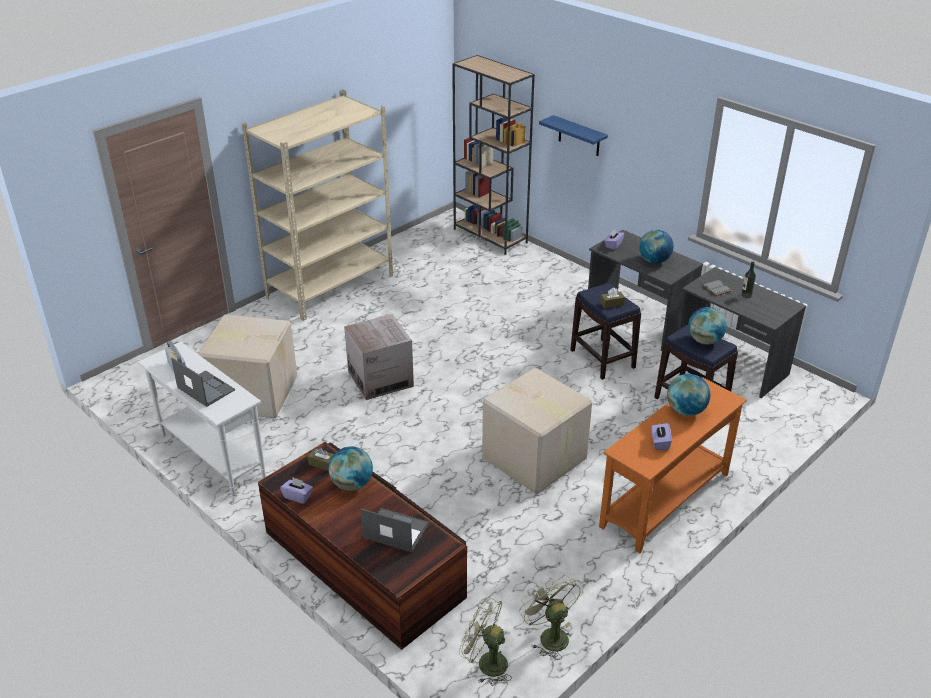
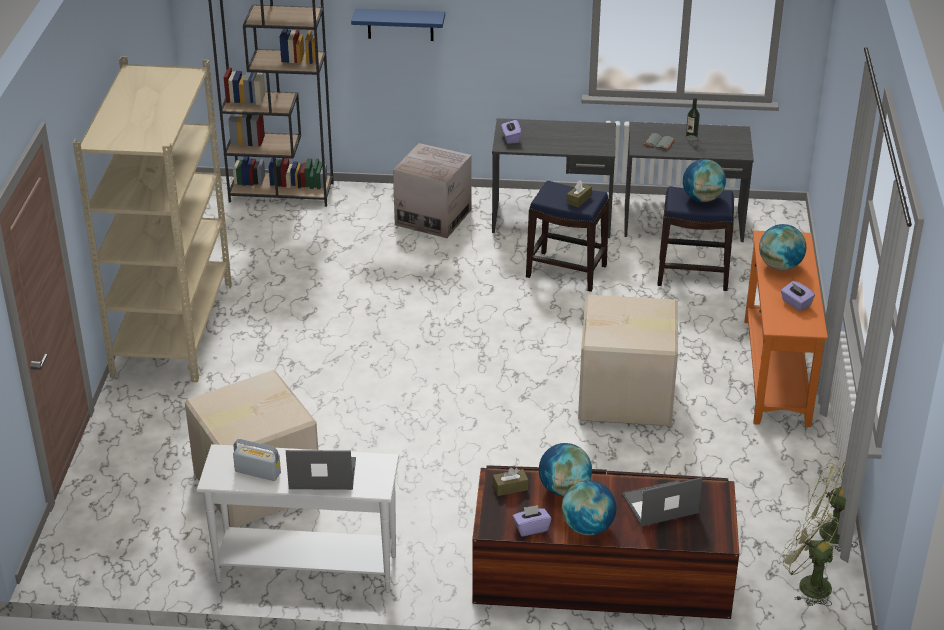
camera: 40 degrees left, 0 degrees up
cardboard box [344,314,414,400] -> cardboard box moved to [393,143,471,238]
green fan [459,597,512,686] -> green fan turned 60 degrees clockwise [779,510,839,606]
globe [639,230,674,264] -> globe moved to [561,480,616,535]

